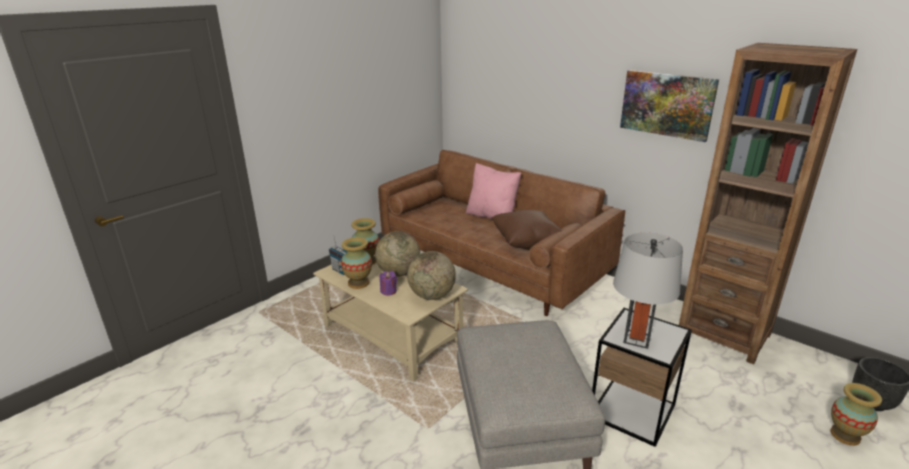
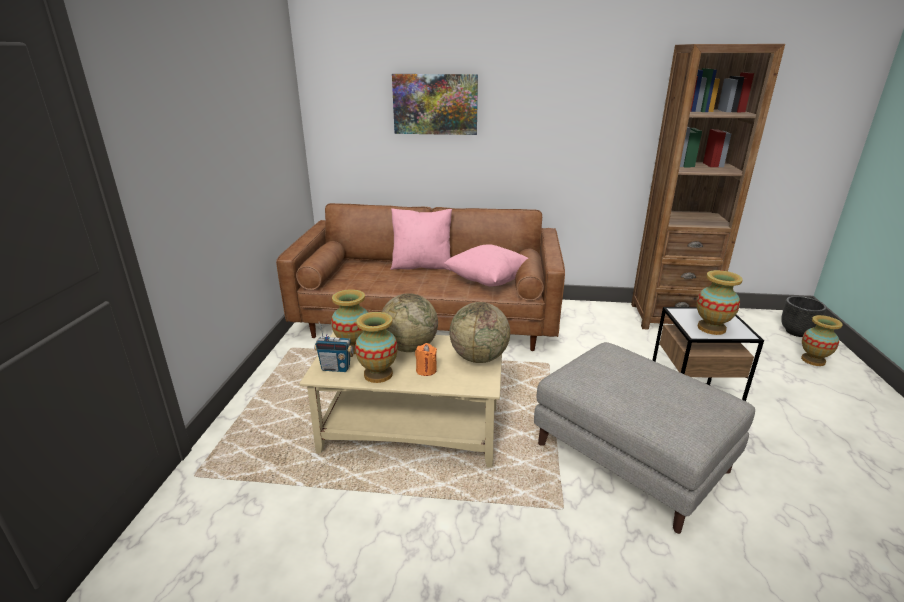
camera: 35 degrees left, 0 degrees up
purple candle [380,271,397,295] -> orange candle [415,343,437,376]
brown pillow [491,210,562,248] -> pink pillow [444,244,528,286]
grey table lamp [613,233,683,349] -> vase [697,270,743,335]
picture [620,70,719,142] -> picture moved to [392,74,478,135]

